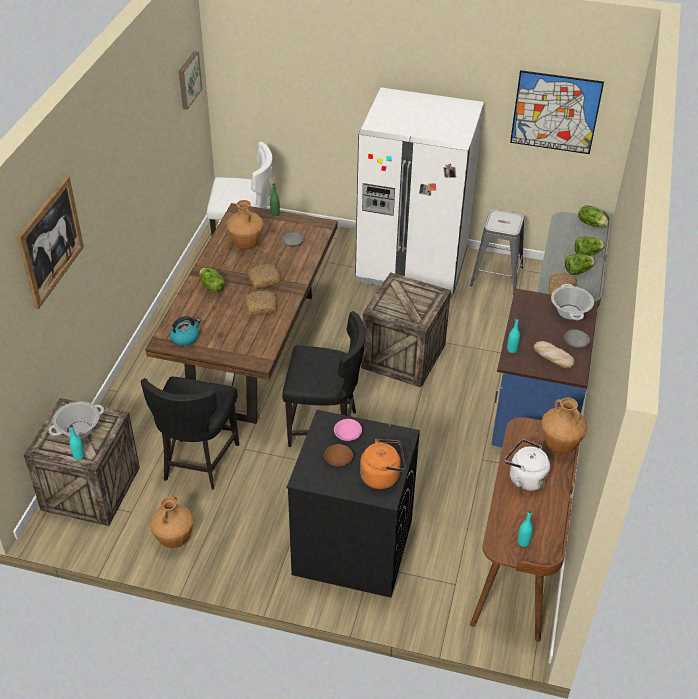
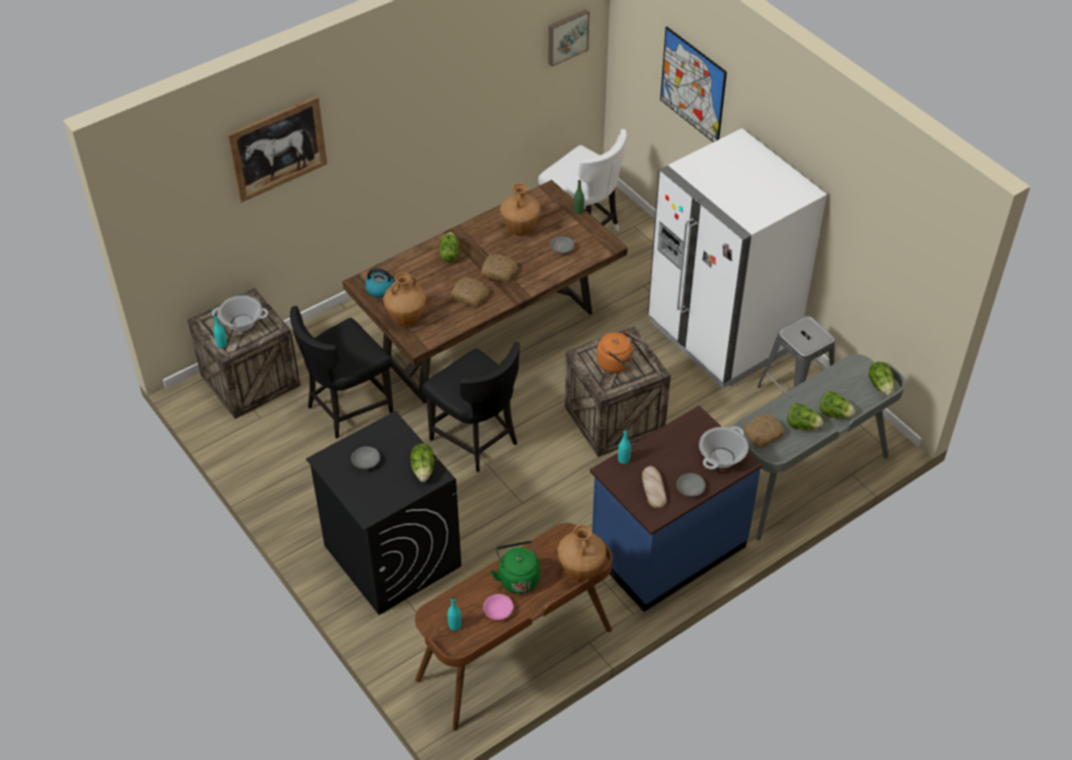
camera: 40 degrees right, 5 degrees up
brown vase [150,496,193,548] -> brown vase moved to [383,272,426,326]
brown bowl [324,444,353,466] -> grey bowl [351,447,380,469]
pink bowl [334,419,362,441] -> pink bowl moved to [483,594,513,620]
orange kettle [360,439,406,489] -> orange kettle moved to [597,331,640,373]
white kettle [505,440,550,491] -> green kettle [490,541,540,594]
picture [510,70,604,154] -> picture moved to [660,27,727,142]
none -> lettuce [410,444,434,482]

